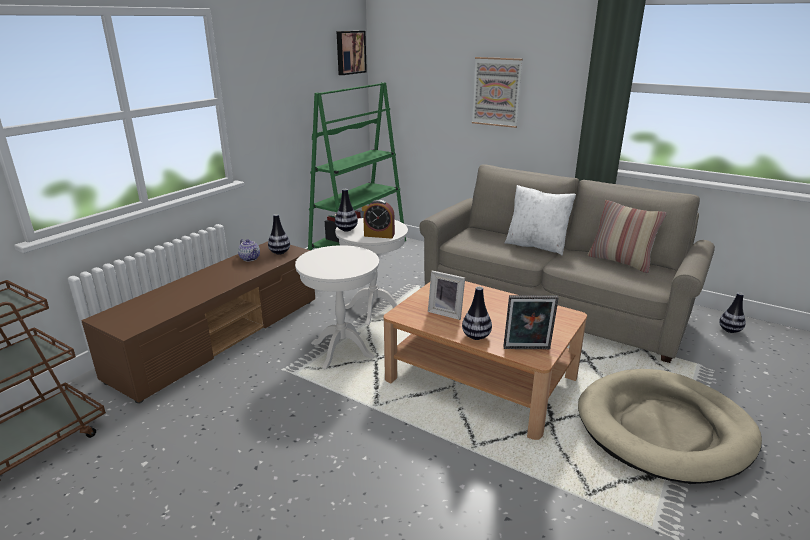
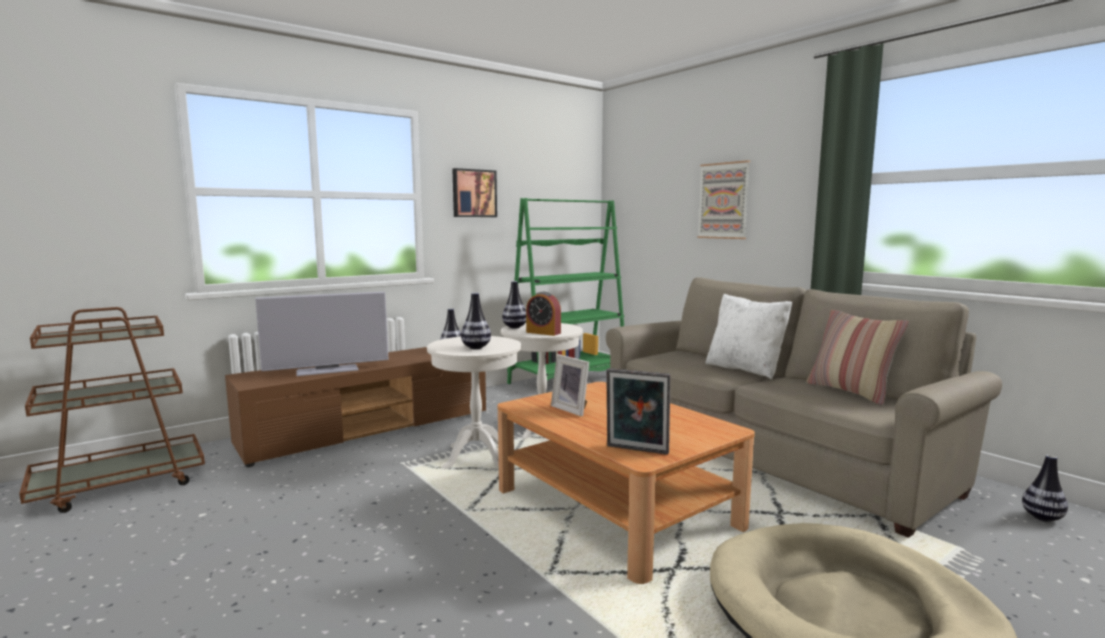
camera: 20 degrees right, 15 degrees down
teapot [238,239,260,262] -> none
picture [337,31,367,75] -> picture moved to [453,168,497,217]
vase [462,286,492,340] -> vase moved to [461,293,491,349]
none -> television [255,292,389,376]

